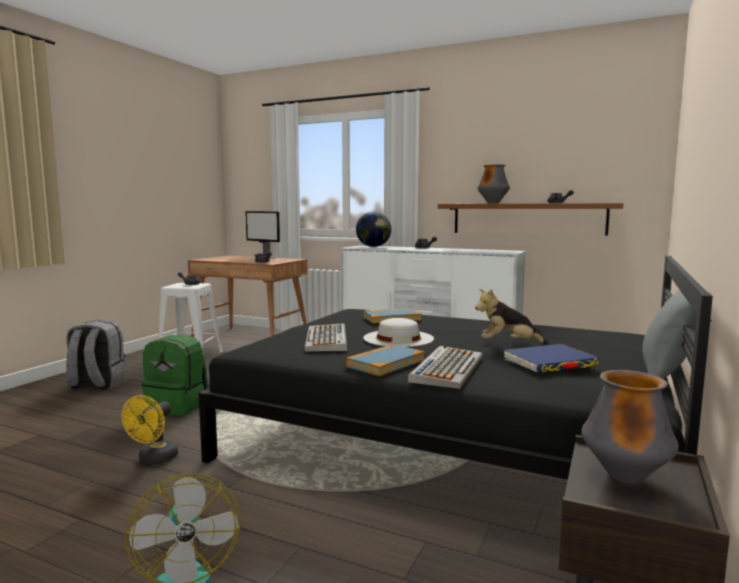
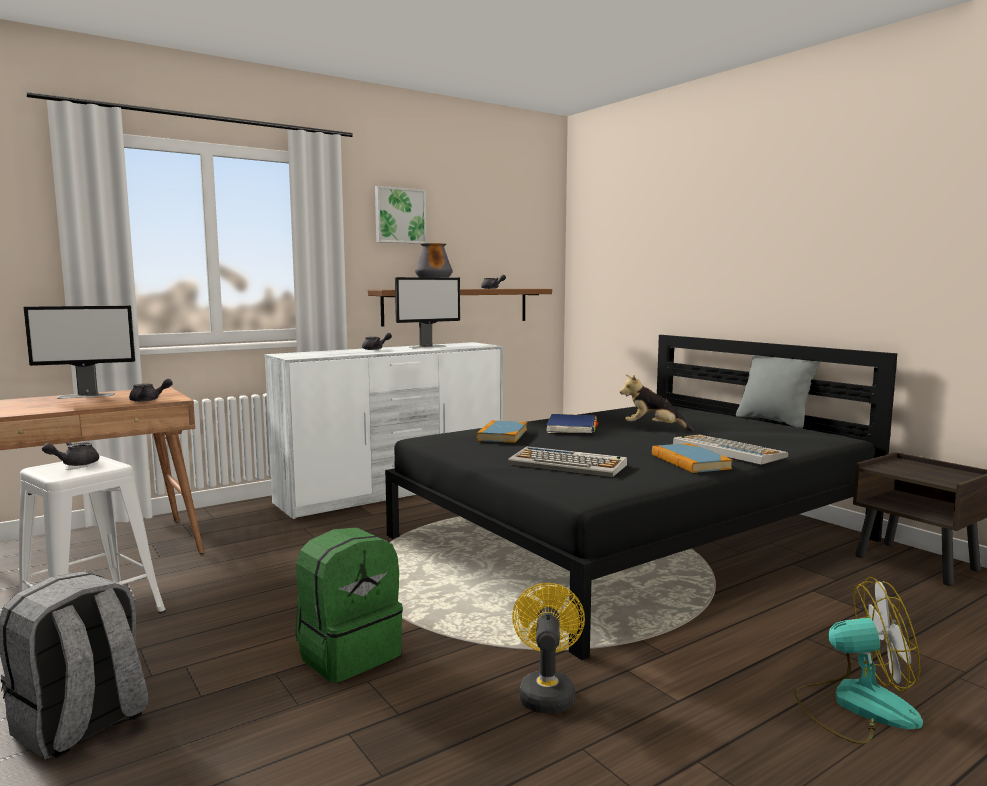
camera: 60 degrees left, 0 degrees up
yellow fan [122,395,178,464] -> yellow fan turned 135 degrees counterclockwise [512,583,585,713]
globe [356,211,391,247] -> none
white hat [363,318,434,347] -> none
plush toy [475,289,549,345] -> plush toy turned 75 degrees clockwise [620,374,694,431]
blue book [504,344,600,373] -> blue book moved to [546,414,598,433]
vase [581,370,679,484] -> none
none -> picture [375,186,427,244]
none -> monitor [395,277,460,349]

